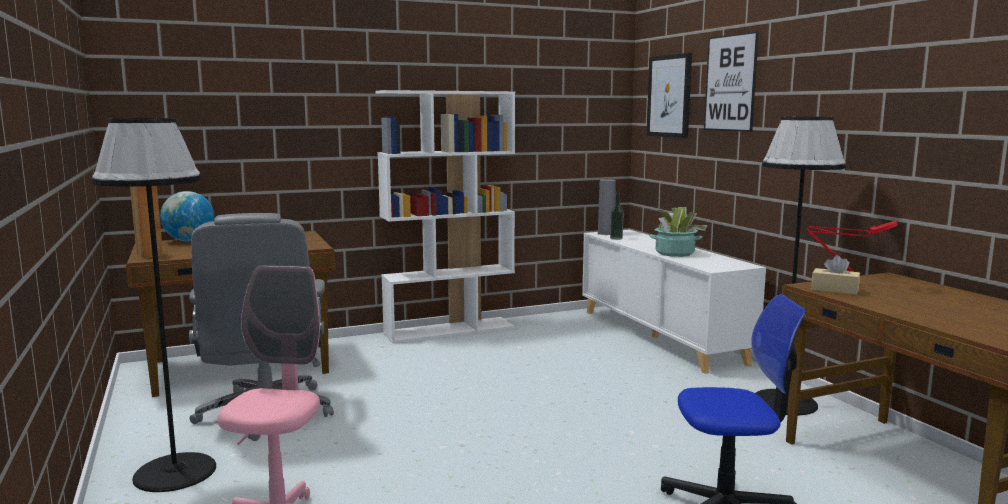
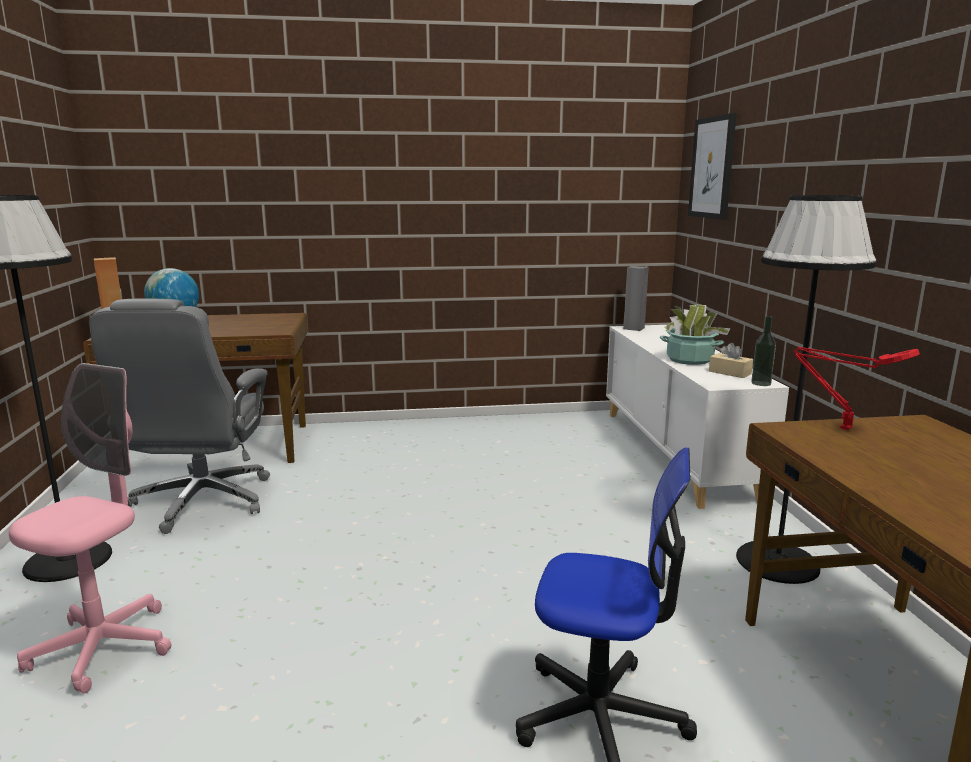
camera: 15 degrees right, 5 degrees up
white bookcase [376,90,515,343] -> none
bottle [610,193,624,240] -> bottle moved to [751,316,776,386]
picture [704,31,759,132] -> none
beige tissue box [811,255,860,295] -> beige tissue box moved to [709,343,753,378]

